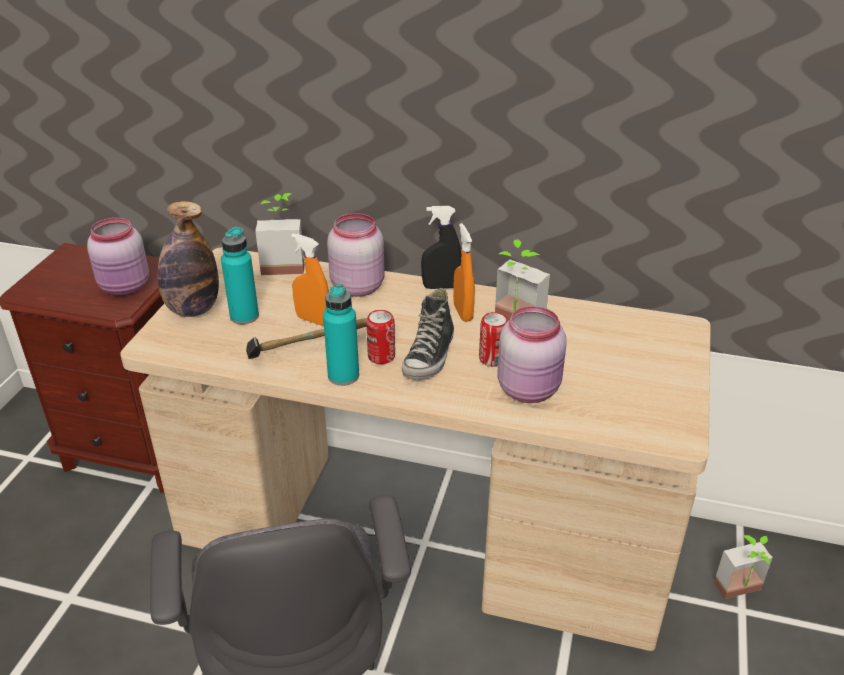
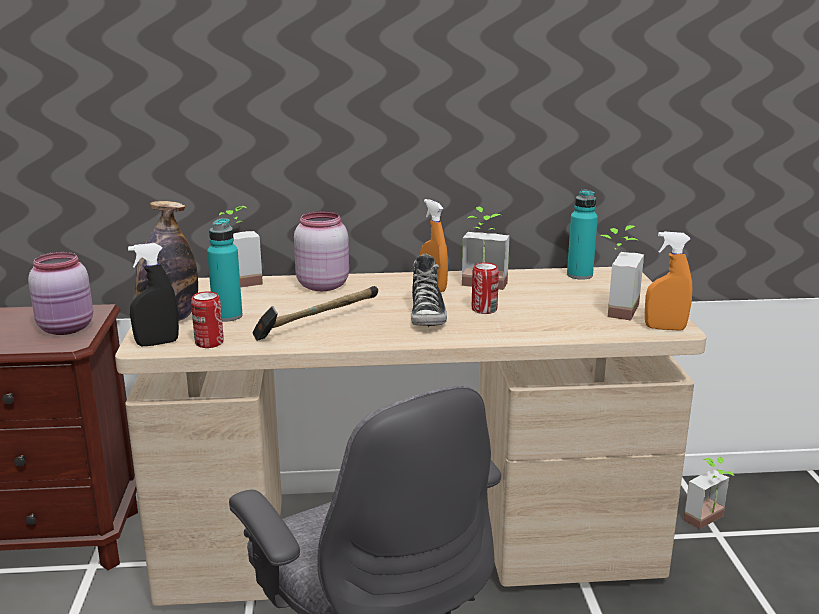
camera: 20 degrees left, 15 degrees down
orange spray bottle [291,233,329,326] -> orange spray bottle moved to [645,231,692,331]
turquoise bottle [323,284,359,386] -> turquoise bottle moved to [567,189,598,280]
can [366,310,395,364] -> can moved to [191,291,224,348]
black spray bottle [421,206,462,289] -> black spray bottle moved to [128,243,179,346]
pink jar [497,306,566,403] -> none
none -> potted plant [600,225,644,320]

